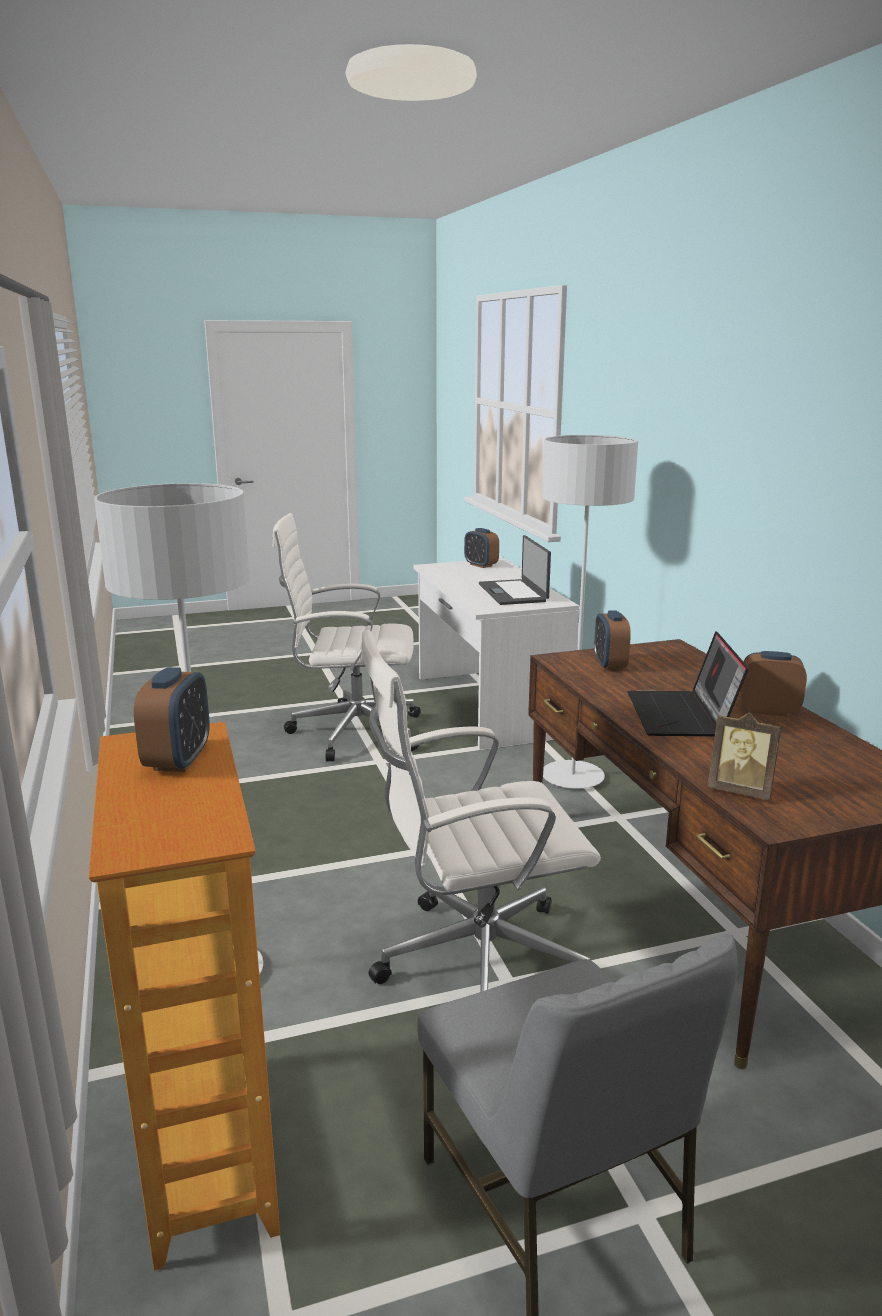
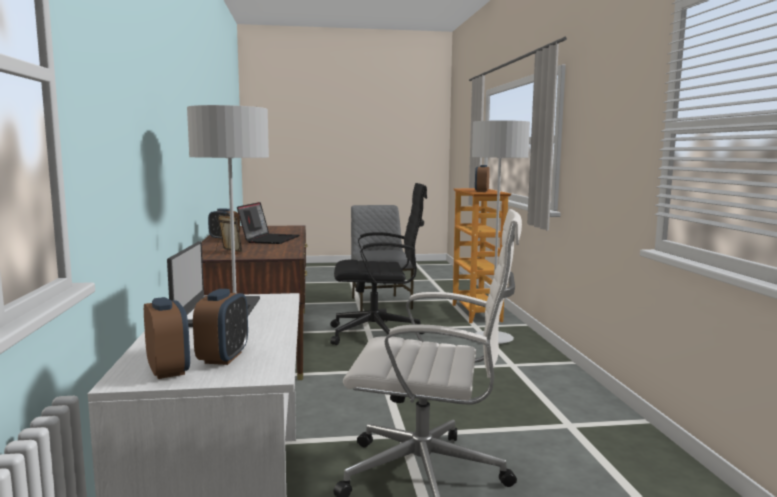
camera: 170 degrees left, 10 degrees down
white office chair [361,630,601,992] -> black office chair [330,183,427,345]
alarm clock [594,610,631,670] -> alarm clock moved to [193,289,248,365]
picture frame [708,712,782,800] -> picture frame moved to [216,212,242,255]

